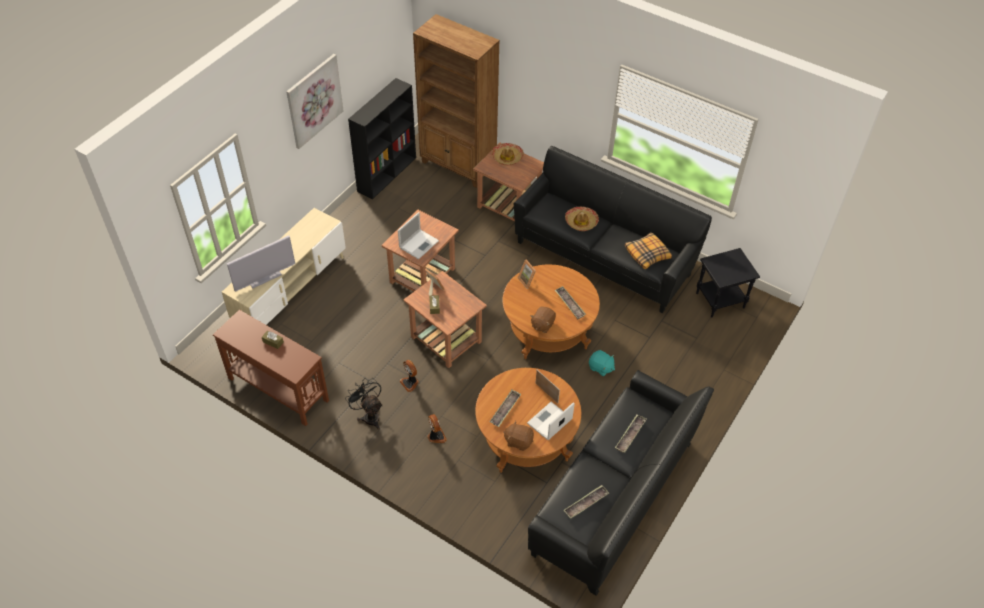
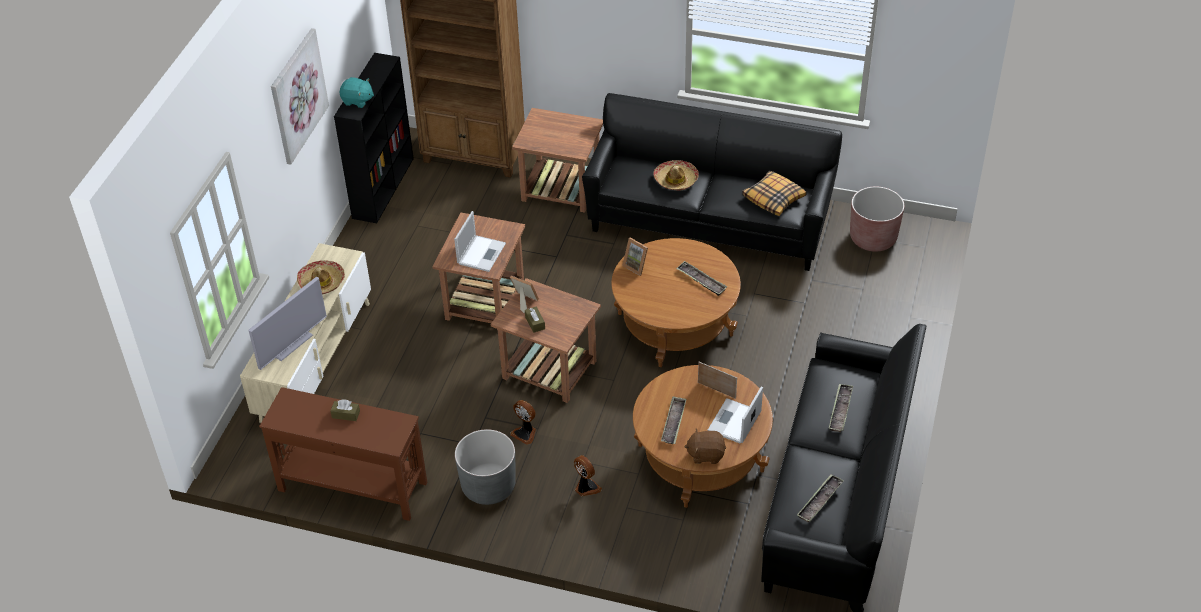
camera: 15 degrees left, 5 degrees down
black fan [345,378,382,430] -> grey planter [455,429,516,505]
hat [492,143,524,166] -> hat moved to [297,260,345,294]
brown plush toy [531,306,556,333] -> none
turquoise plush toy [589,350,615,376] -> turquoise plush toy moved to [339,77,374,108]
black side table [696,248,760,317] -> brown planter [850,187,904,252]

